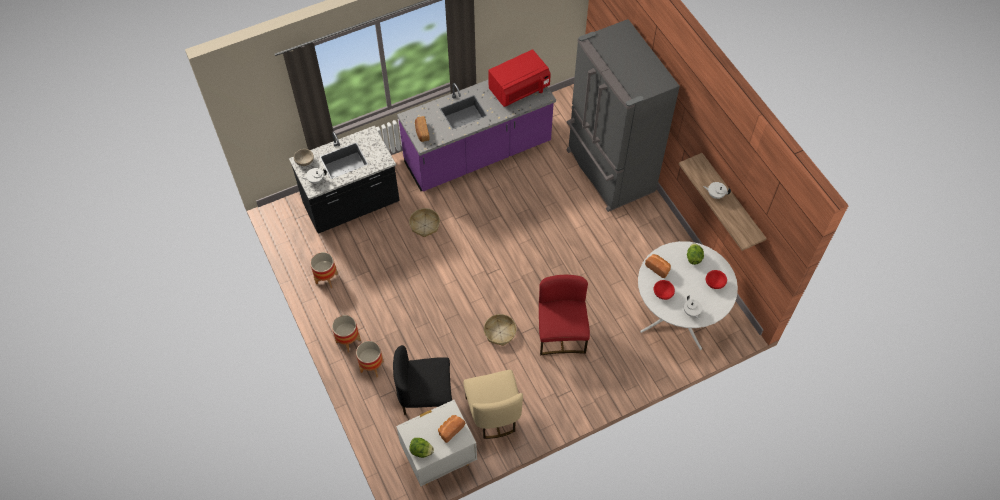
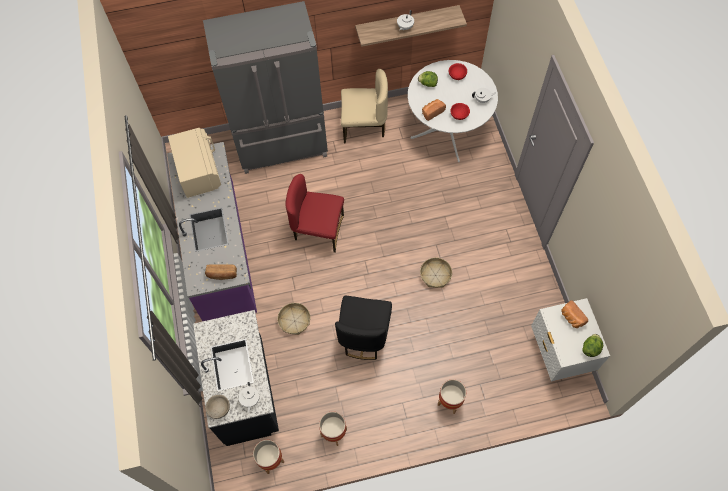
camera: 75 degrees left, 5 degrees up
planter [332,315,361,353] -> planter moved to [253,440,284,474]
black chair [393,345,452,415] -> black chair moved to [335,296,392,360]
beige chair [463,370,523,439] -> beige chair moved to [341,69,388,143]
red microwave [488,49,551,107] -> beige microwave [168,128,221,198]
red chair [539,275,590,355] -> red chair moved to [285,174,344,253]

